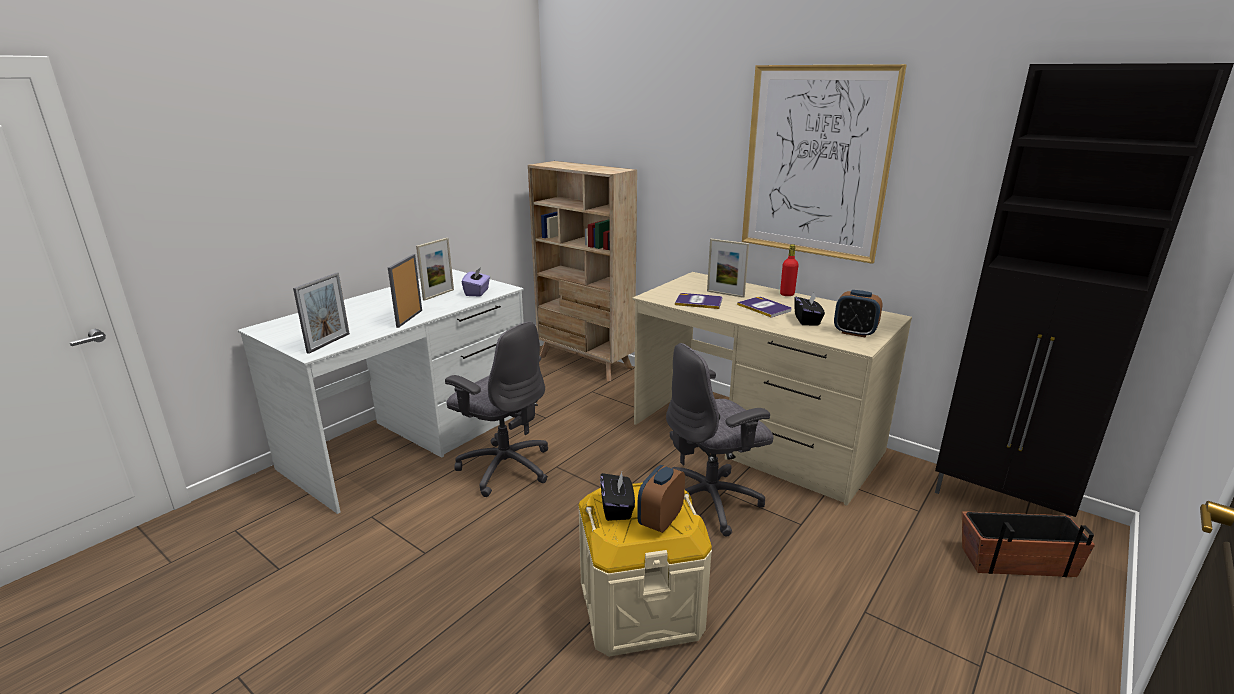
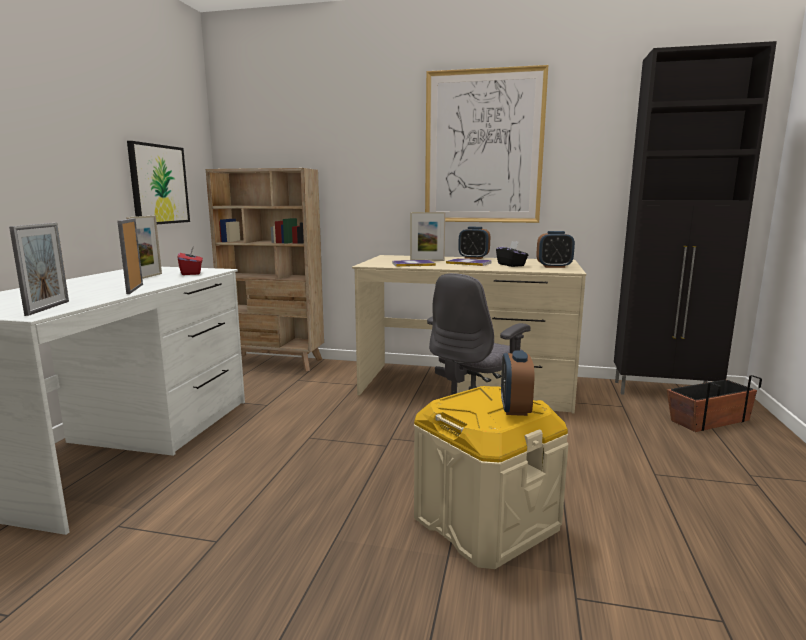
camera: 25 degrees left, 10 degrees down
grey office chair [445,322,548,497] -> none
purple tissue box [462,267,490,296] -> red tissue box [178,247,203,275]
black tissue box [600,472,635,521] -> none
red bottle [780,244,799,296] -> alarm clock [458,227,490,259]
none -> picture [127,141,190,224]

